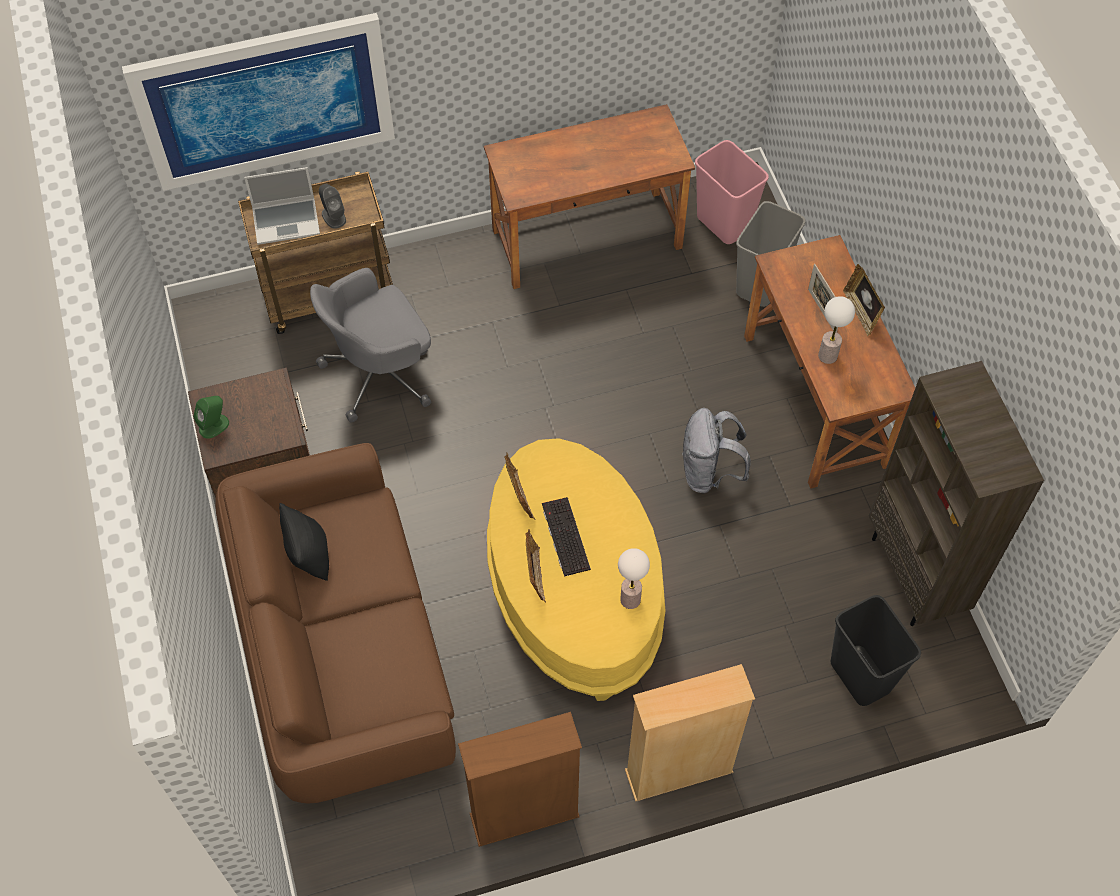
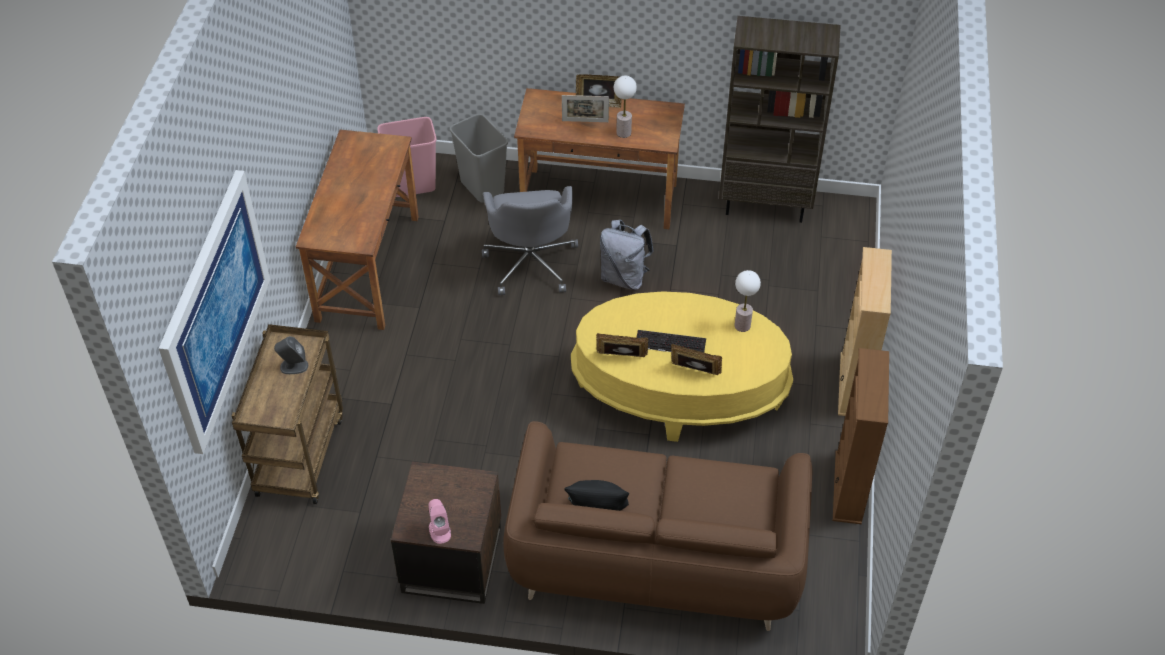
camera: 65 degrees left, 10 degrees down
green speaker [193,396,229,439] -> pink speaker [428,499,451,544]
laptop [244,167,320,245] -> none
grey office chair [310,268,431,422] -> grey office chair moved to [482,186,578,295]
black trash can [830,595,921,706] -> none

